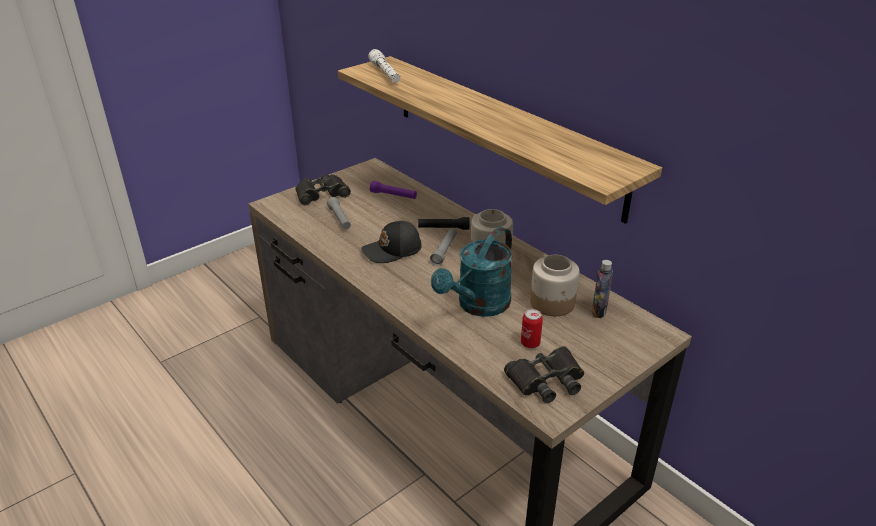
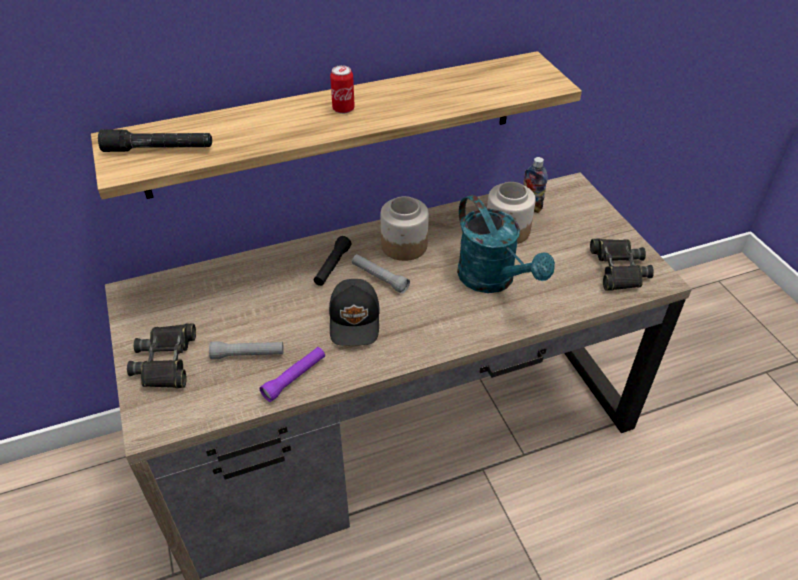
camera: 70 degrees left, 10 degrees up
white flashlight [368,49,400,83] -> black flashlight [98,129,212,152]
purple flashlight [370,181,417,199] -> purple flashlight moved to [260,347,325,402]
can [521,309,543,348] -> can moved to [330,65,355,114]

